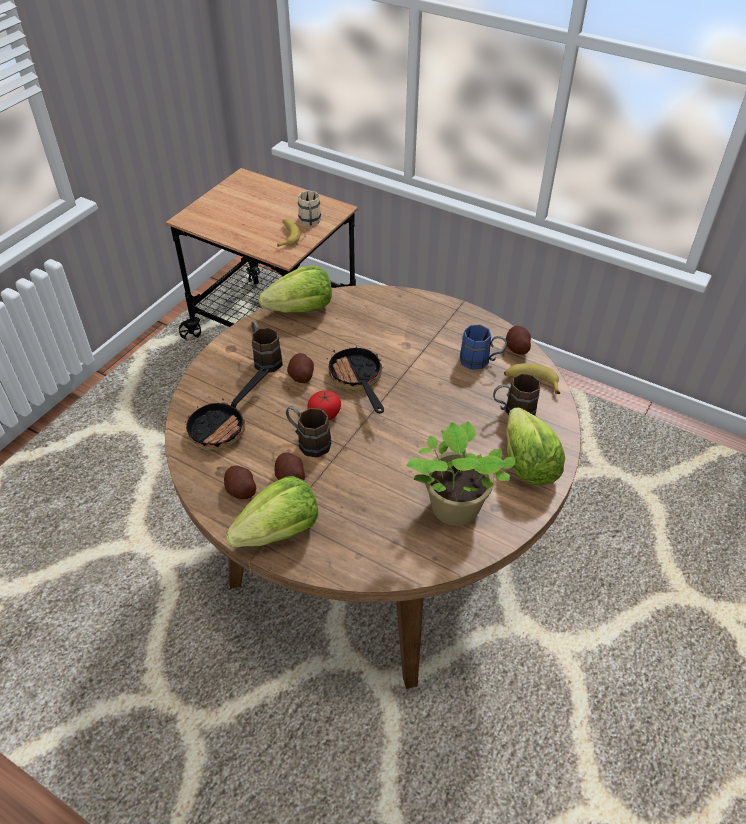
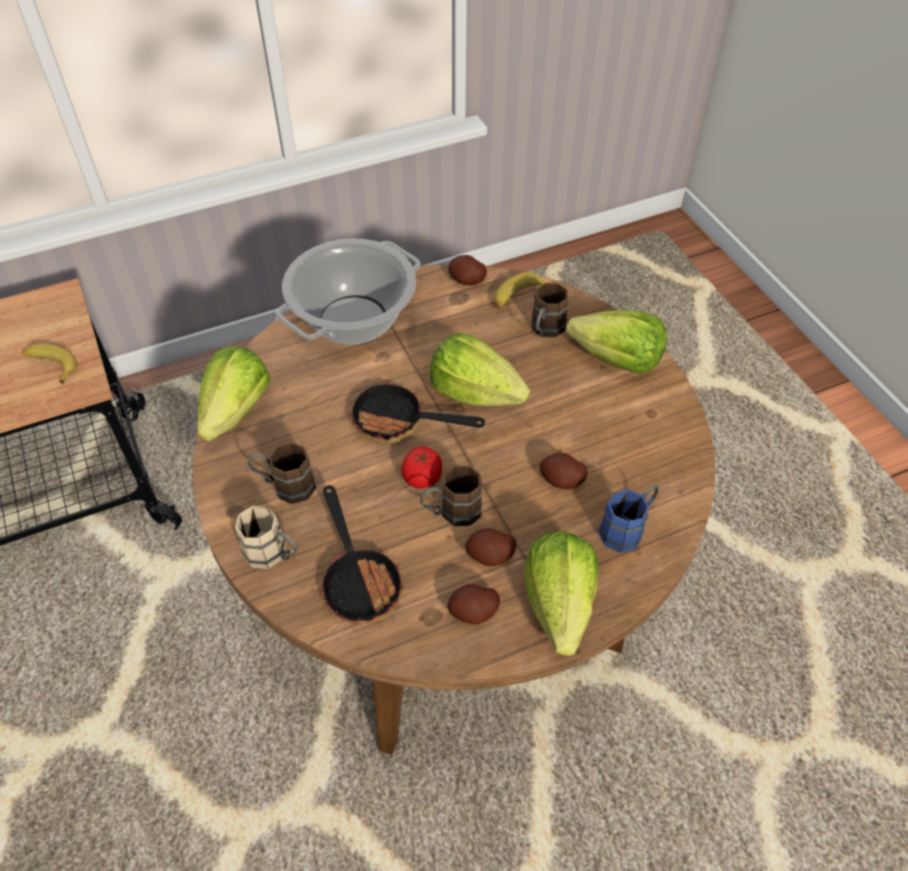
camera: 55 degrees left, 5 degrees up
potato [287,353,314,383] -> potato moved to [540,453,587,489]
beige mug [298,191,321,226] -> beige mug moved to [235,506,297,569]
potted plant [406,421,515,526] -> none
blue mug [460,325,507,370] -> blue mug moved to [599,485,659,553]
none -> cooking pot [276,238,421,344]
none -> lettuce [430,333,530,407]

